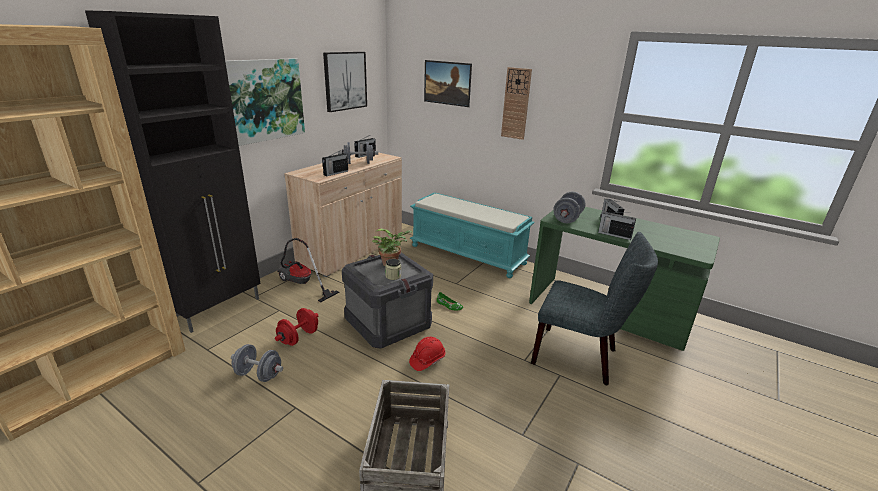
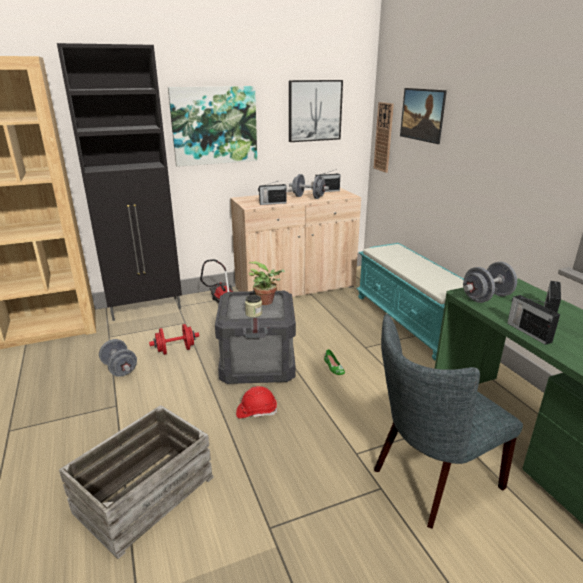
camera: 35 degrees right, 0 degrees up
wall clock [501,67,532,140] -> wall clock moved to [374,102,394,173]
grey chair [531,232,658,386] -> grey chair turned 90 degrees clockwise [374,314,523,529]

